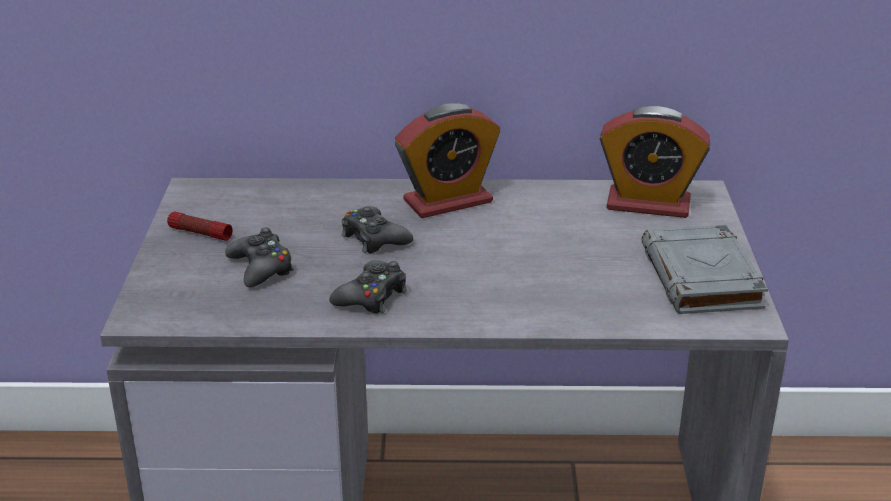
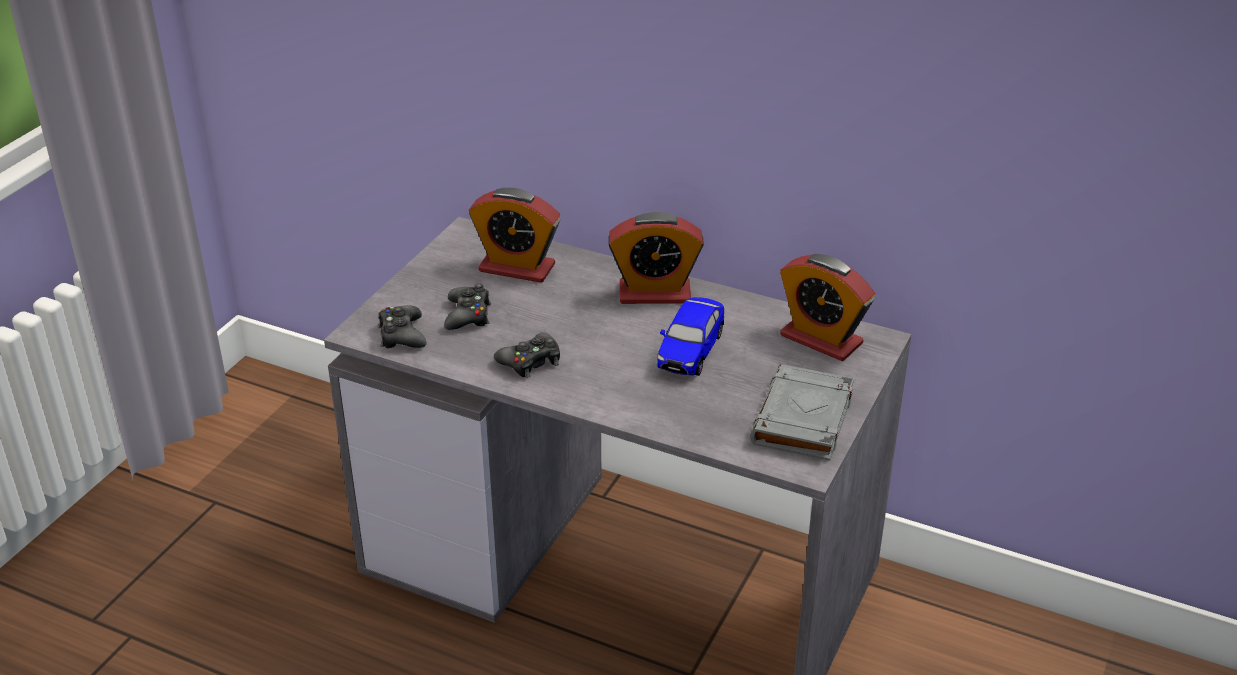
camera: 25 degrees right, 5 degrees up
flashlight [167,212,232,241] -> none
black game controller [341,206,413,253] -> black game controller moved to [378,305,426,348]
none -> alarm clock [469,188,561,283]
none -> toy car [658,297,724,376]

